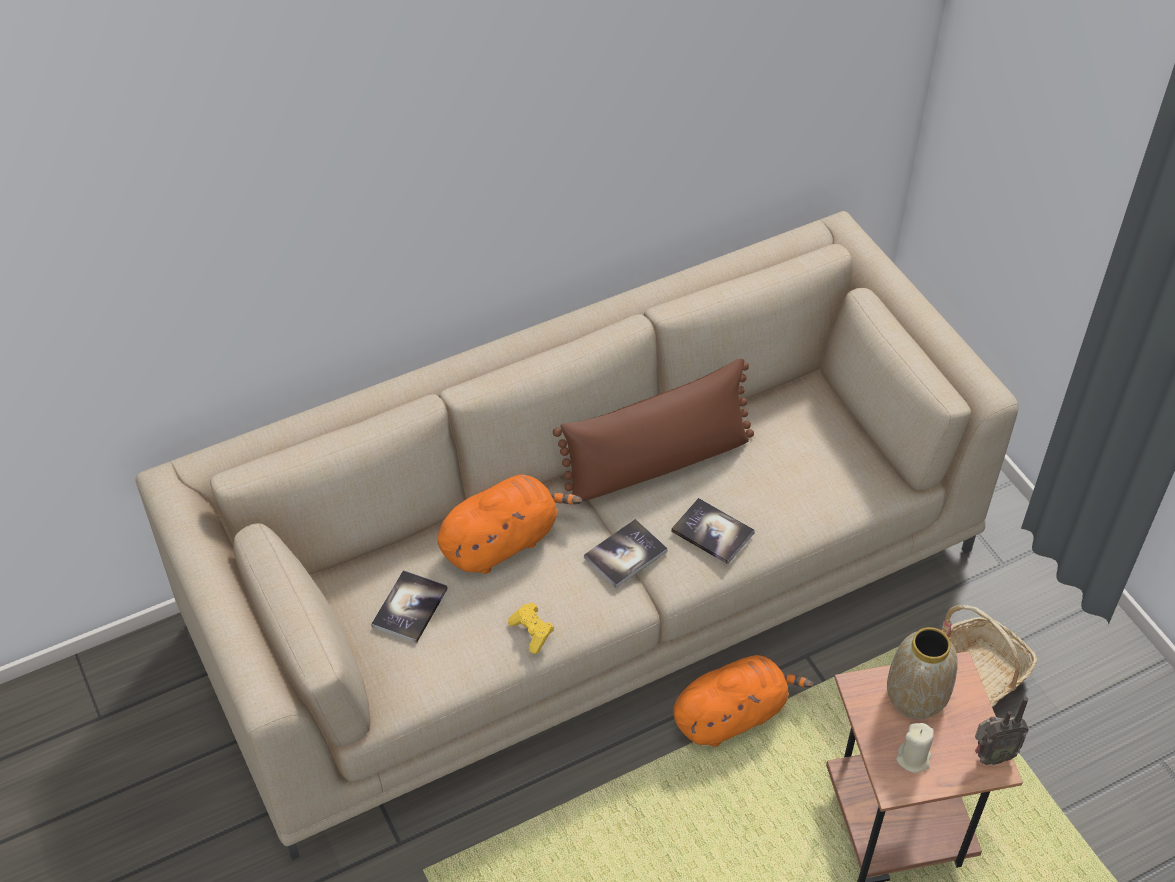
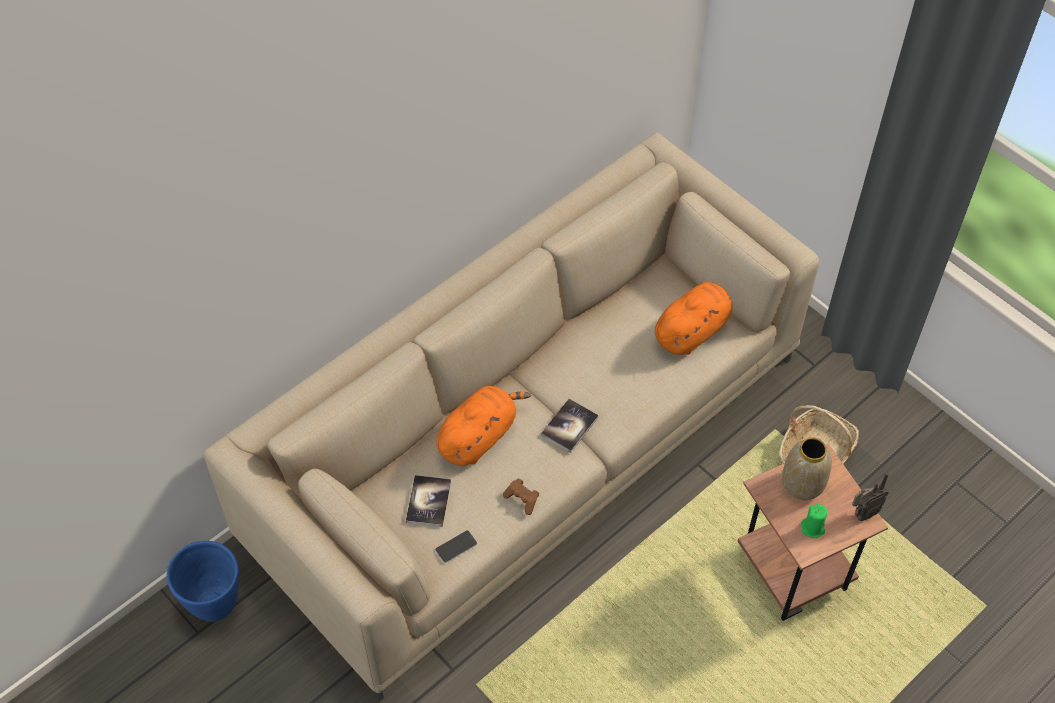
camera: 15 degrees left, 5 degrees up
yellow game controller [508,602,554,654] -> brown game controller [503,479,539,515]
brown pillow [553,358,754,501] -> none
book [671,498,755,564] -> none
orange plush toy [673,655,814,747] -> orange plush toy moved to [655,282,732,355]
beige candle [896,723,934,773] -> green candle [801,504,827,538]
none -> blue planter [166,541,239,622]
none -> phone [435,530,477,563]

